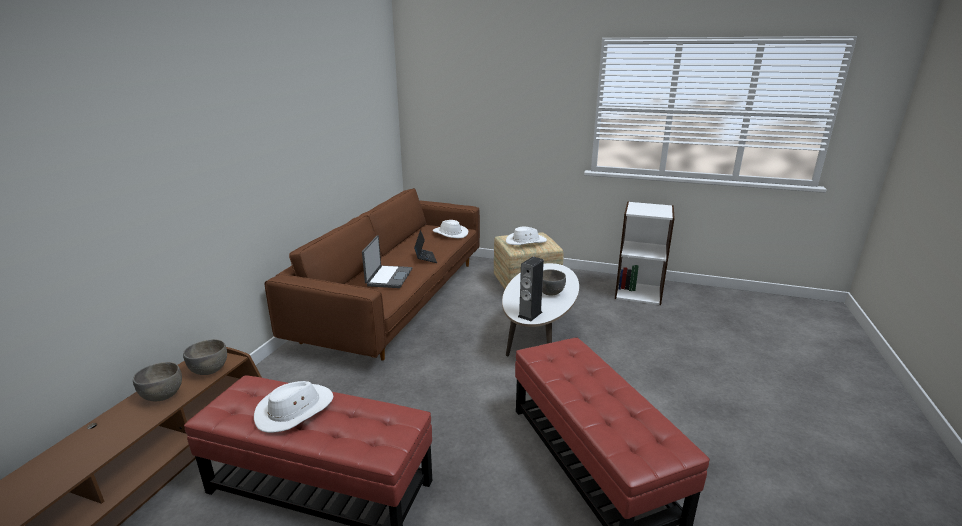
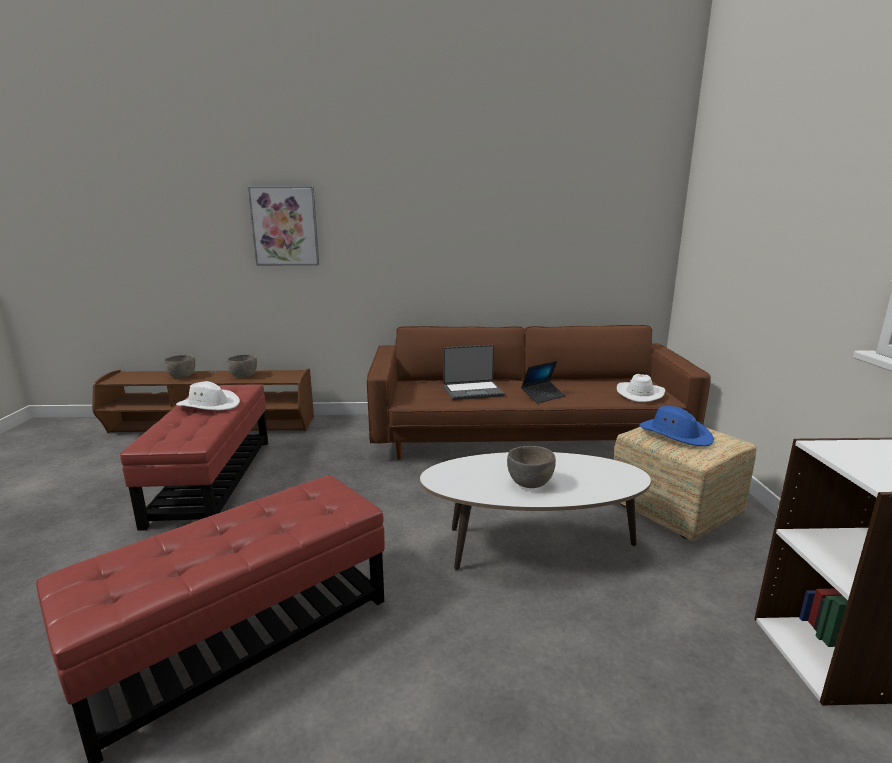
camera: 70 degrees right, 5 degrees down
grey bowl [183,339,227,375] -> grey bowl moved to [164,355,195,378]
white hat [506,227,547,245] -> blue hat [640,406,714,446]
speaker [518,257,544,321] -> none
none -> picture [248,186,319,266]

